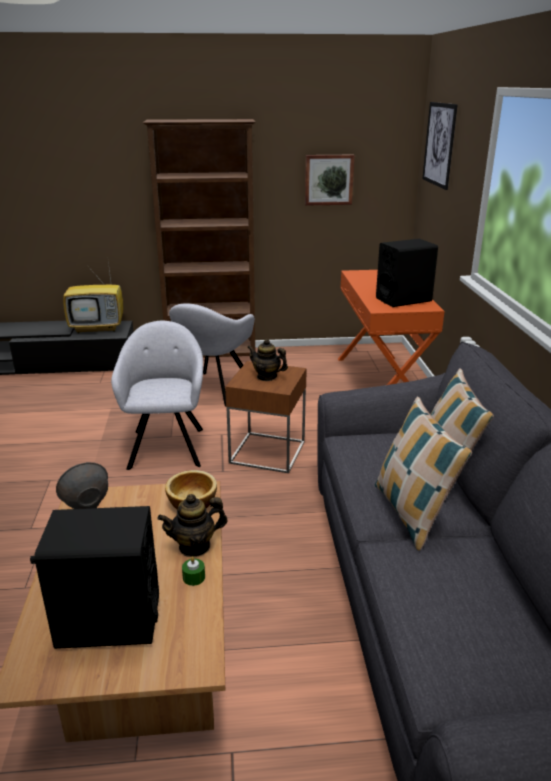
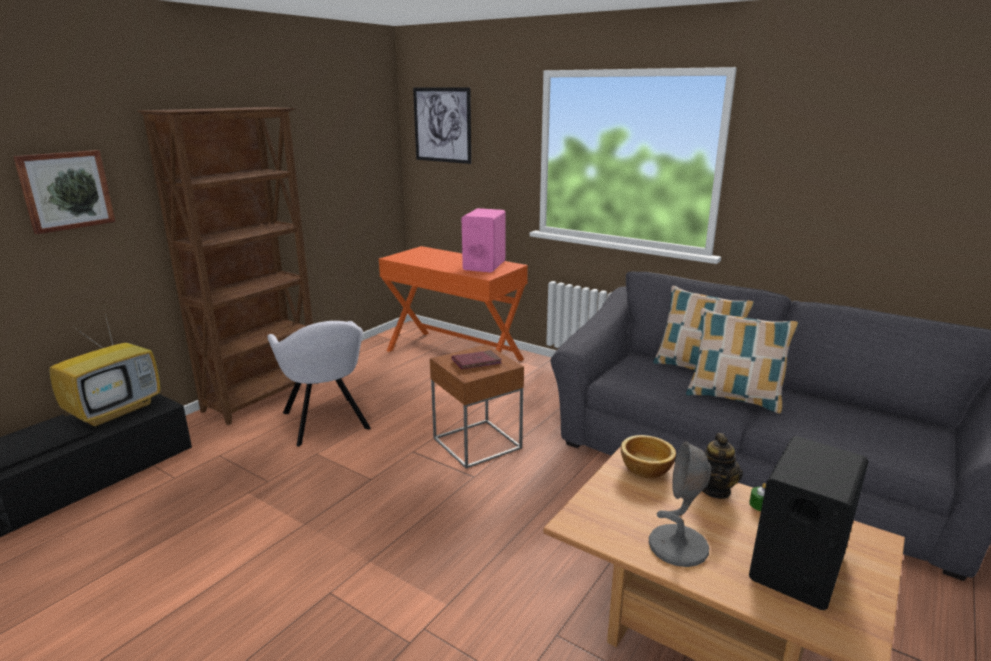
camera: 50 degrees left, 5 degrees down
grey armchair [111,321,203,470] -> none
teapot [247,339,288,381] -> red book [452,350,502,369]
picture [305,155,355,206] -> picture moved to [13,150,115,234]
black speaker [376,239,438,307] -> pink speaker [462,208,505,272]

